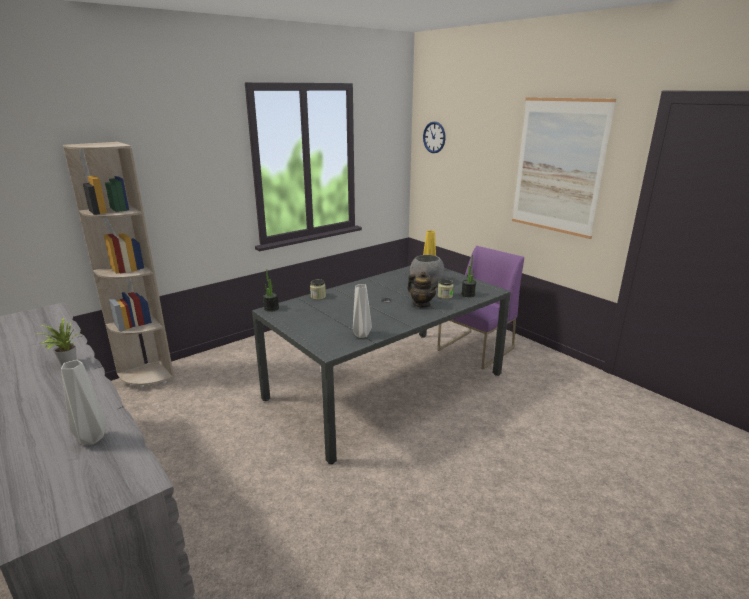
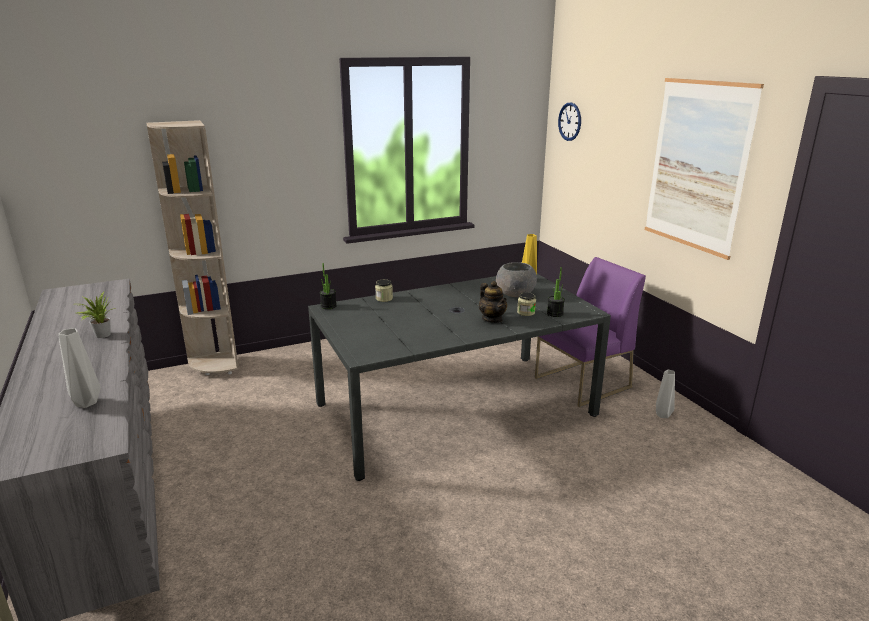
camera: 15 degrees right, 0 degrees up
grey vase [353,284,372,338] -> grey vase moved to [656,370,675,418]

